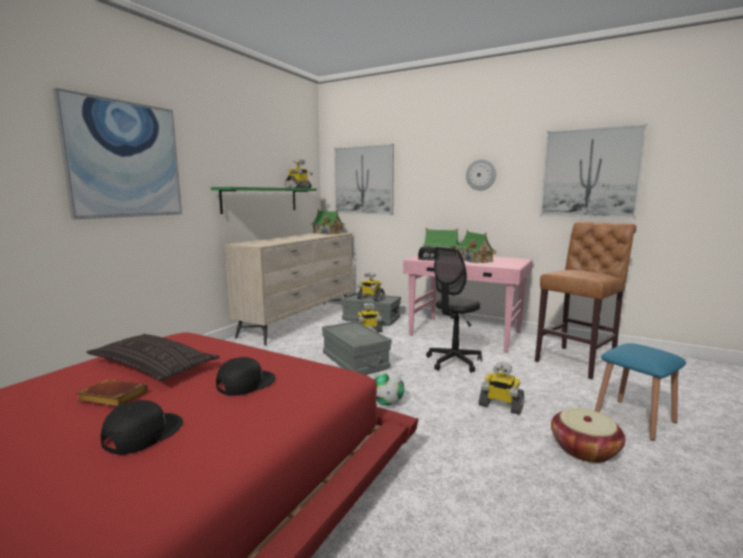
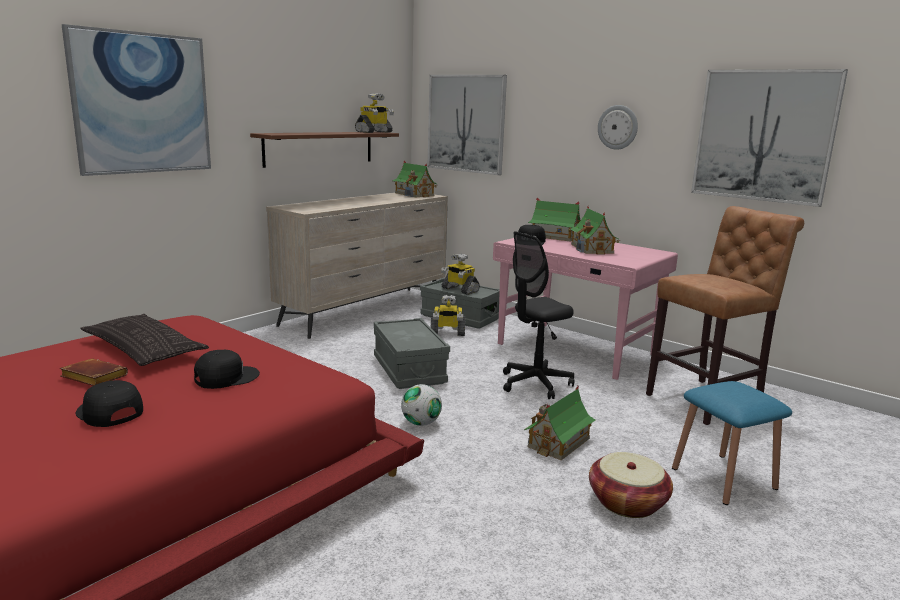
camera: 10 degrees right, 5 degrees up
black cap [101,400,183,455] -> black cap turned 90 degrees counterclockwise [75,380,143,427]
green shelf [211,187,317,214] -> brown shelf [250,132,399,168]
toy robot [479,362,524,415] -> toy house [524,386,596,460]

